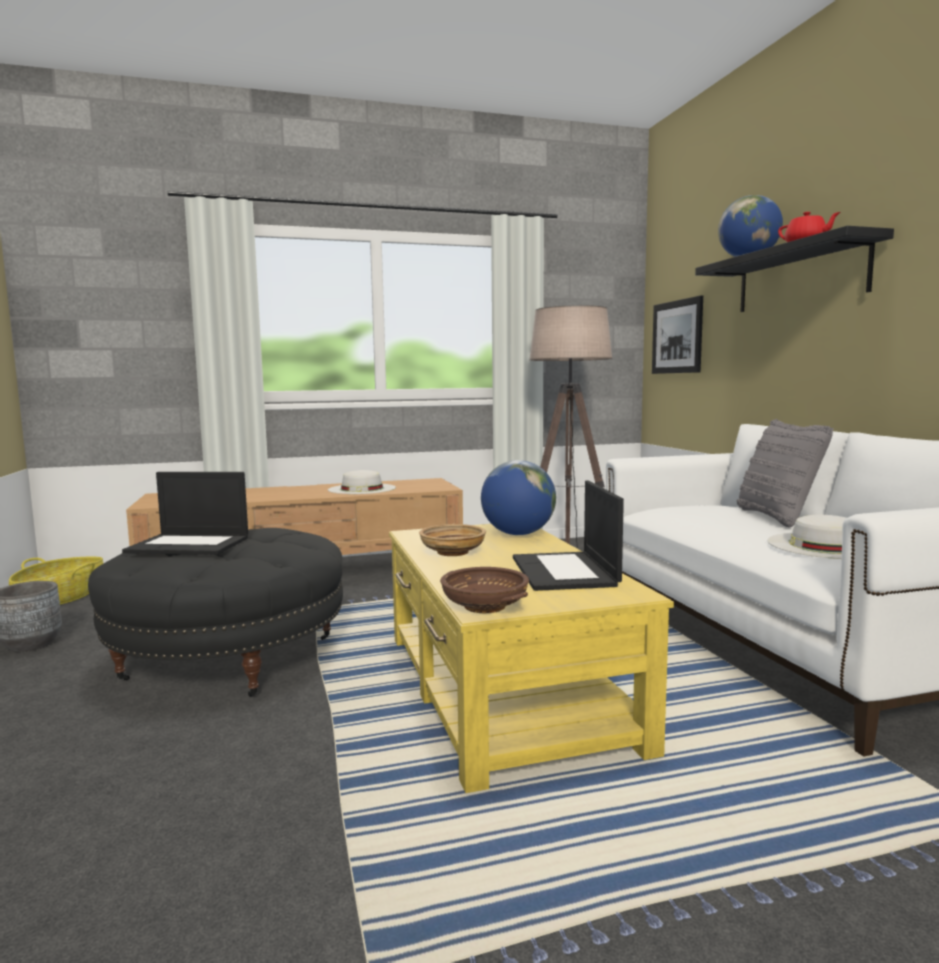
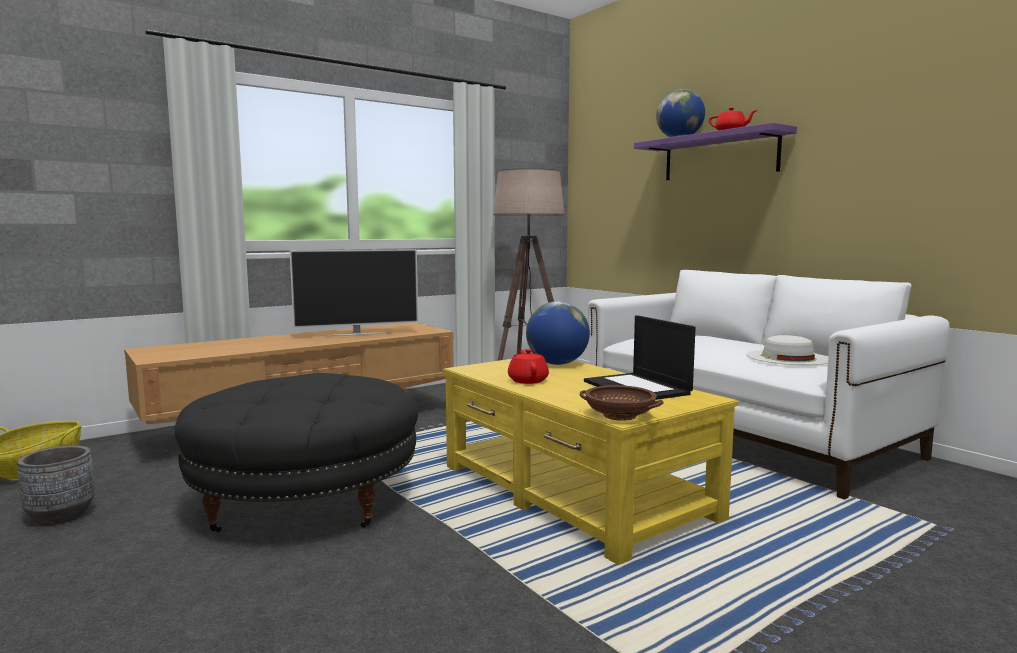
camera: 20 degrees left, 0 degrees up
laptop [122,472,248,555] -> none
white hat [328,470,396,494] -> television [289,249,418,337]
beige bowl [419,524,486,556] -> red teapot [508,349,549,384]
picture [652,295,703,374] -> none
black shelf [695,226,894,312] -> purple shelf [634,122,797,180]
grey pillow [737,419,834,528] -> none

